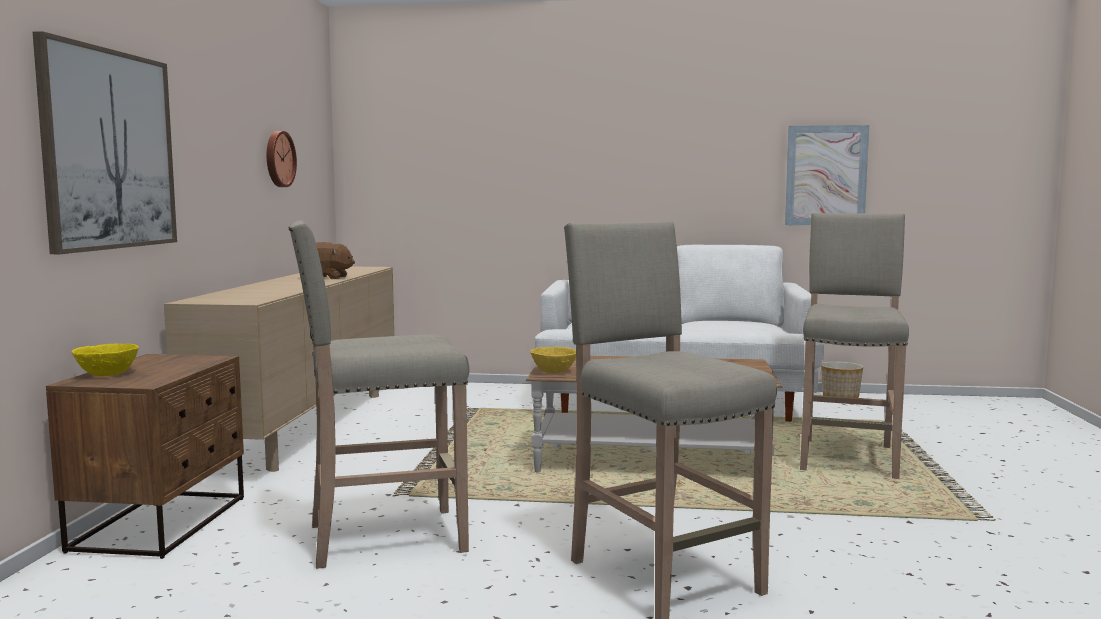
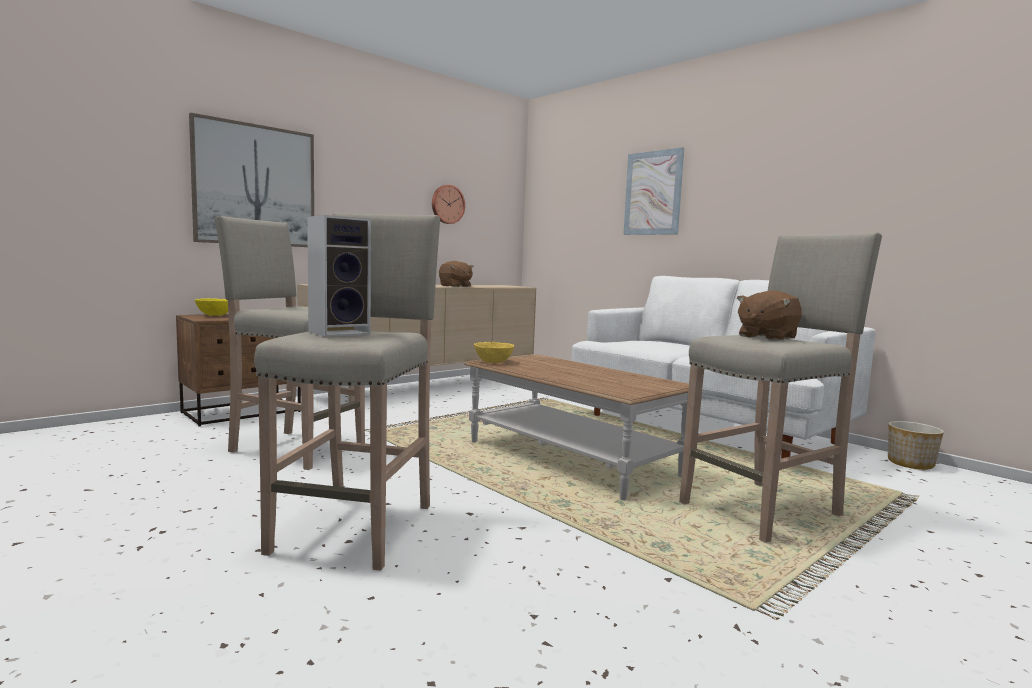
camera: 40 degrees right, 0 degrees up
picture [785,125,869,225] -> picture moved to [623,147,684,235]
none -> speaker [307,215,371,337]
none -> brown plush toy [737,290,802,341]

